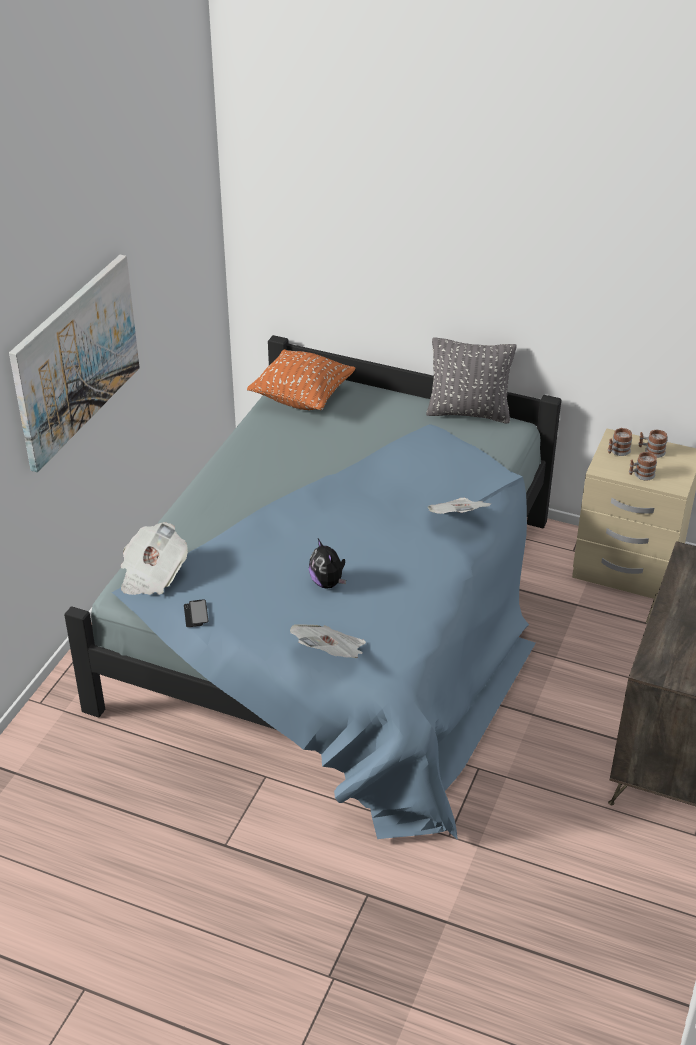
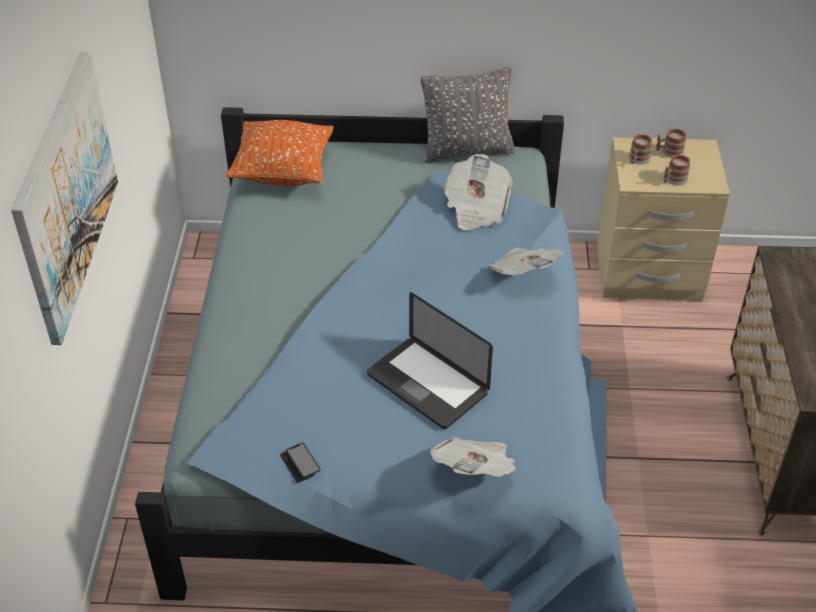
camera: 20 degrees left, 5 degrees up
newspaper [121,522,188,595] -> newspaper moved to [444,154,513,230]
plush toy [309,539,346,589] -> laptop [367,292,493,429]

